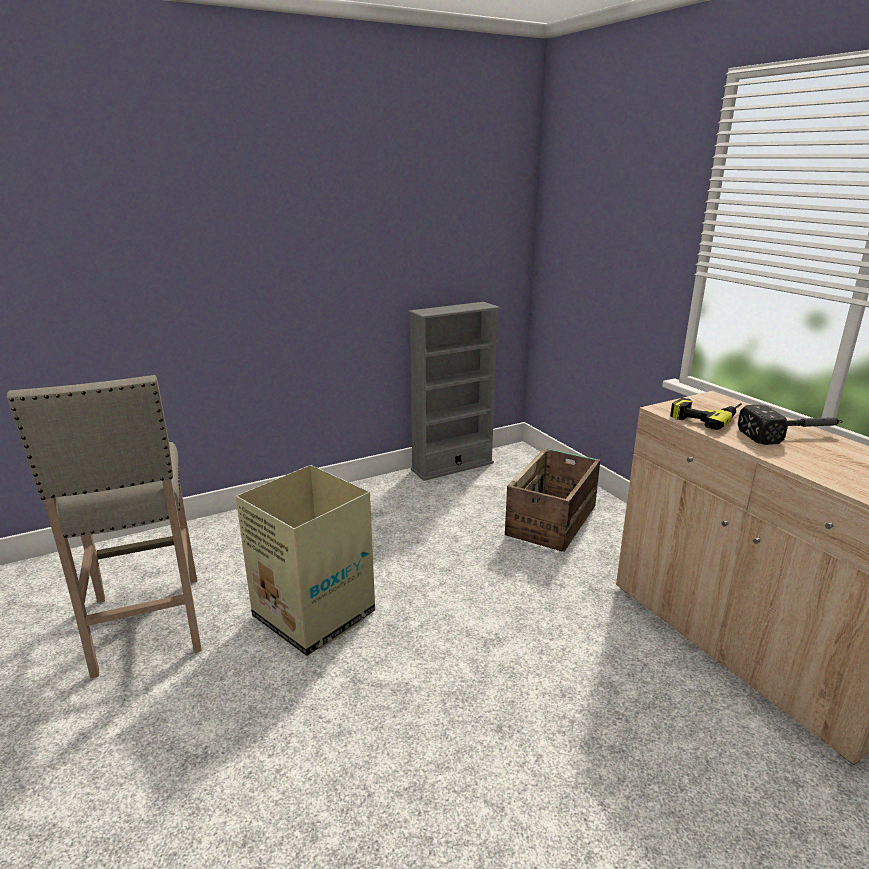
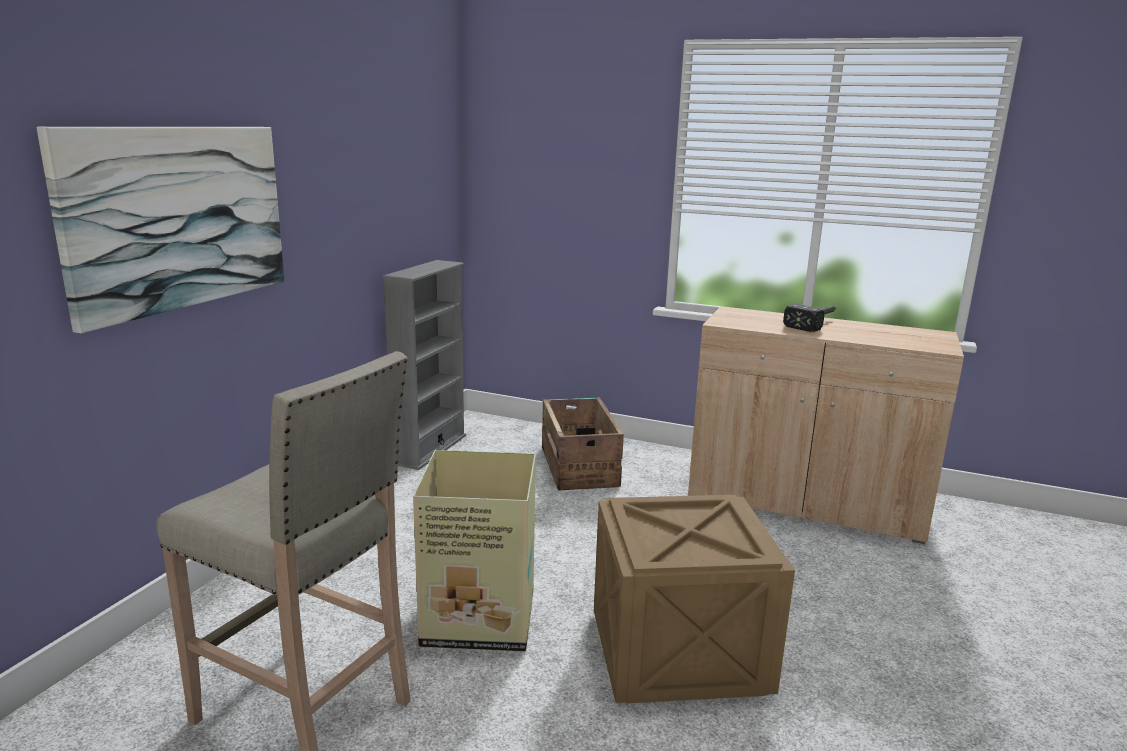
camera: 40 degrees left, 5 degrees down
power drill [670,398,742,430] -> none
none -> picture [37,127,285,333]
none -> crate [594,495,795,703]

